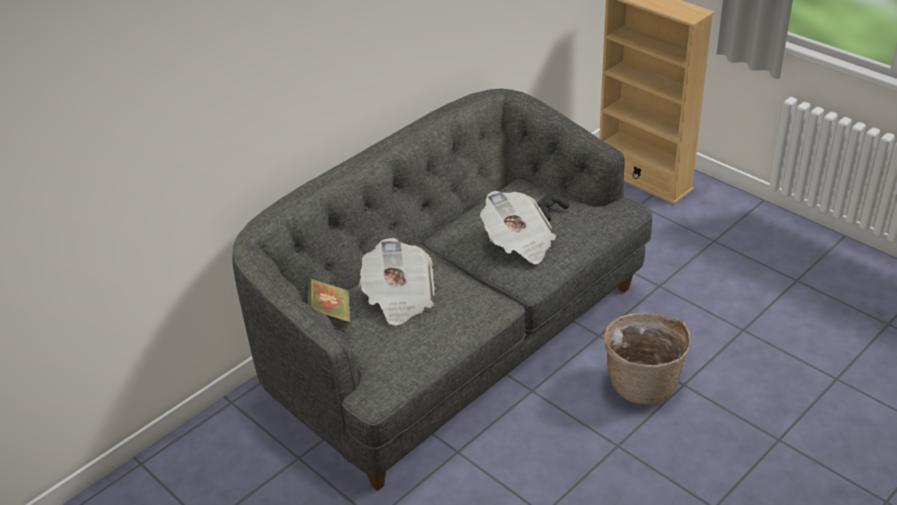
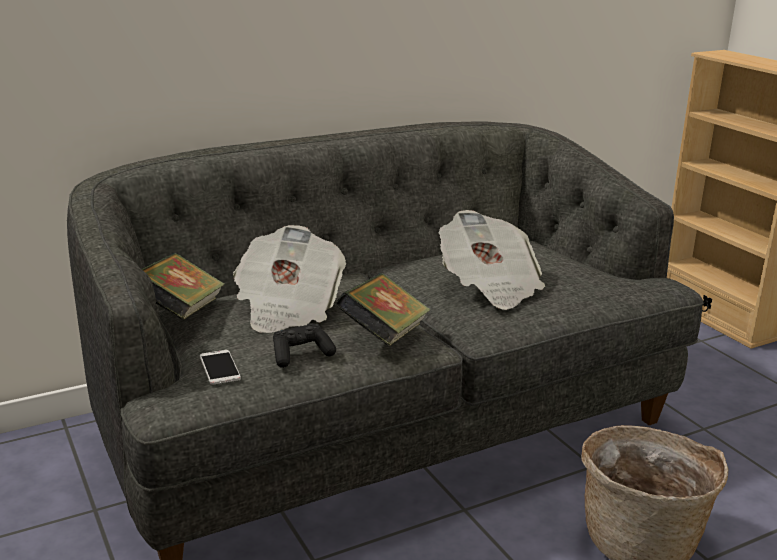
camera: 15 degrees right, 15 degrees down
black game controller [537,192,569,222] -> black game controller moved to [273,323,336,368]
none -> phone [200,350,241,385]
none -> book [336,273,430,347]

